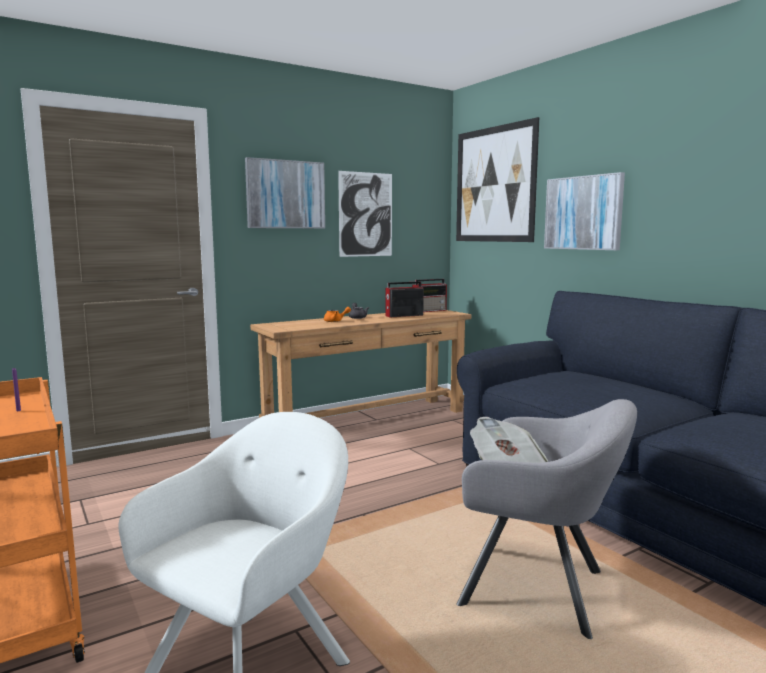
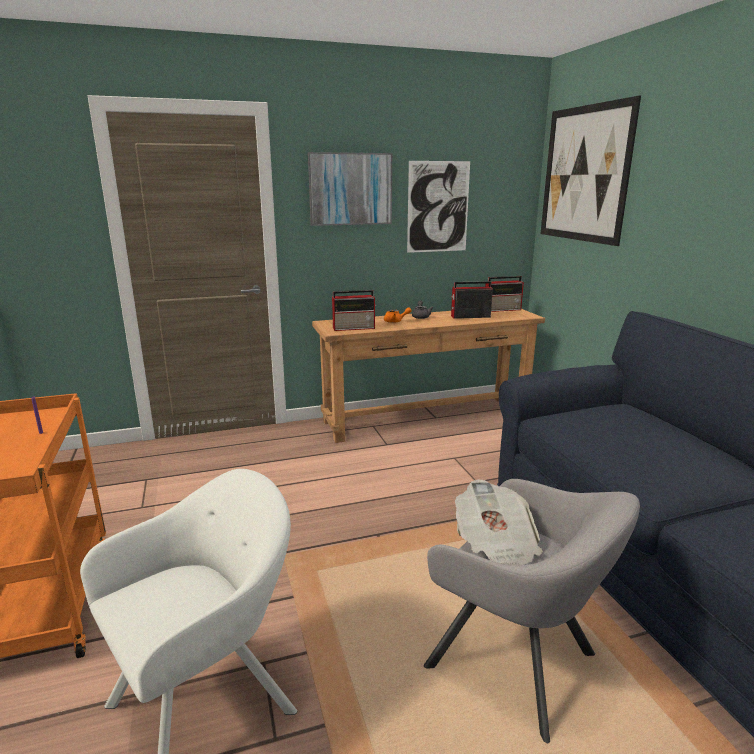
camera: 15 degrees right, 10 degrees up
picture [544,172,625,250] -> none
none -> radio [332,290,376,331]

